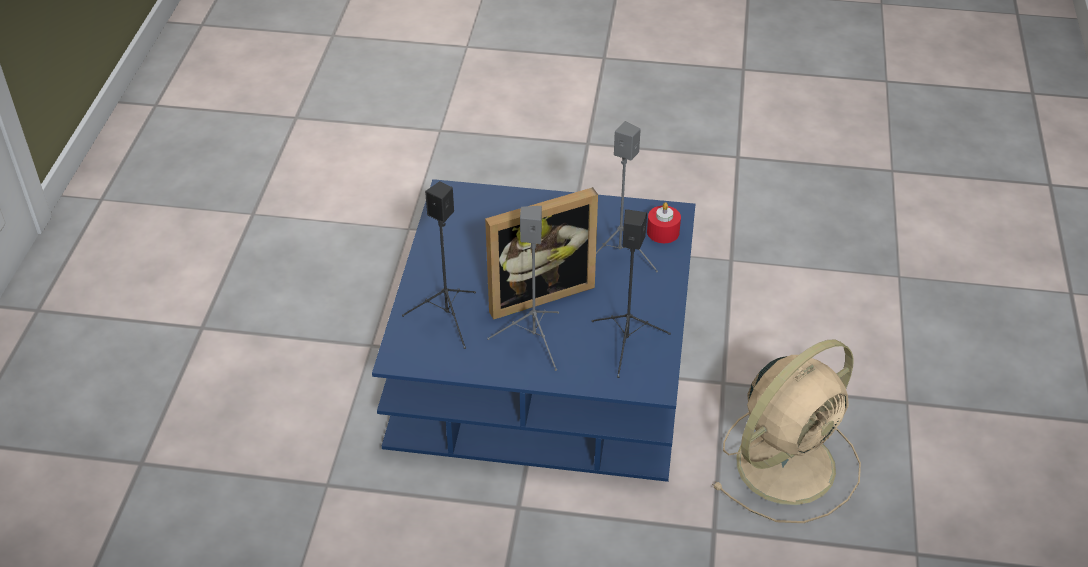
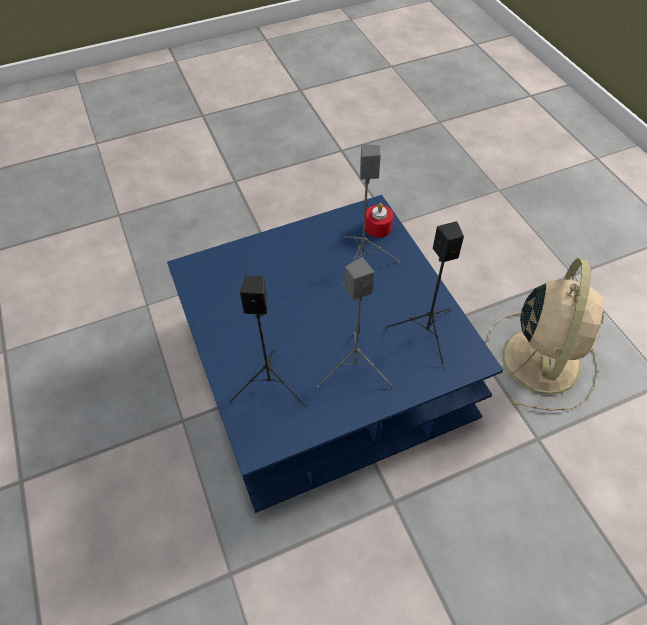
camera: 30 degrees left, 10 degrees up
picture frame [485,187,598,320] -> none

